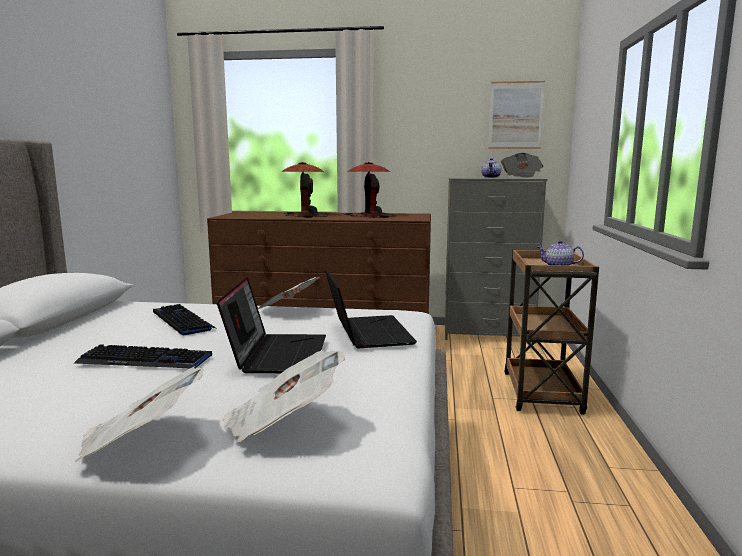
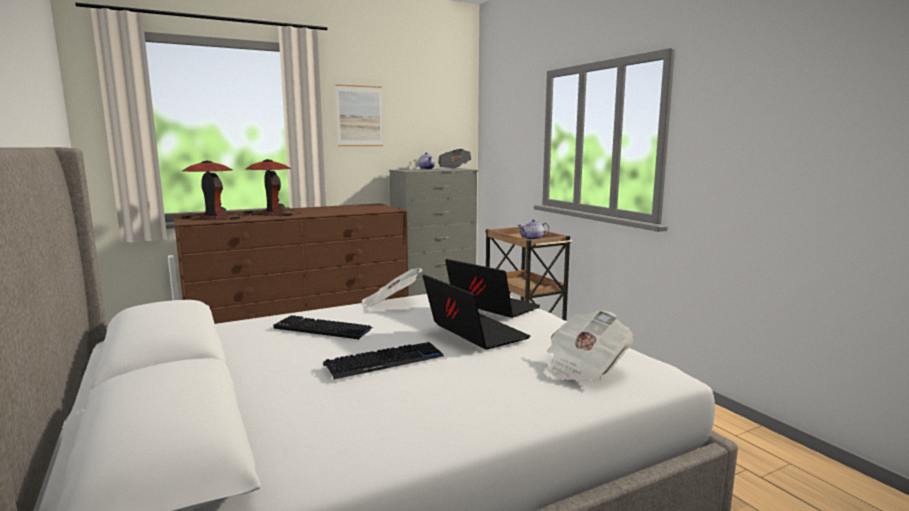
camera: 35 degrees left, 0 degrees up
newspaper [75,367,203,462] -> none
table lamp [345,162,396,218] -> table lamp moved to [181,160,246,220]
picture [488,81,545,149] -> picture moved to [336,84,383,146]

